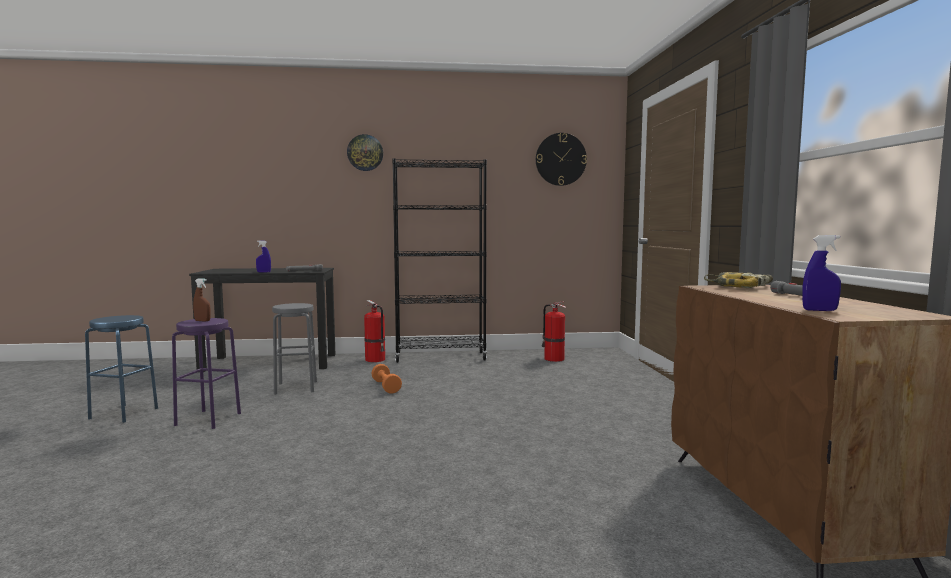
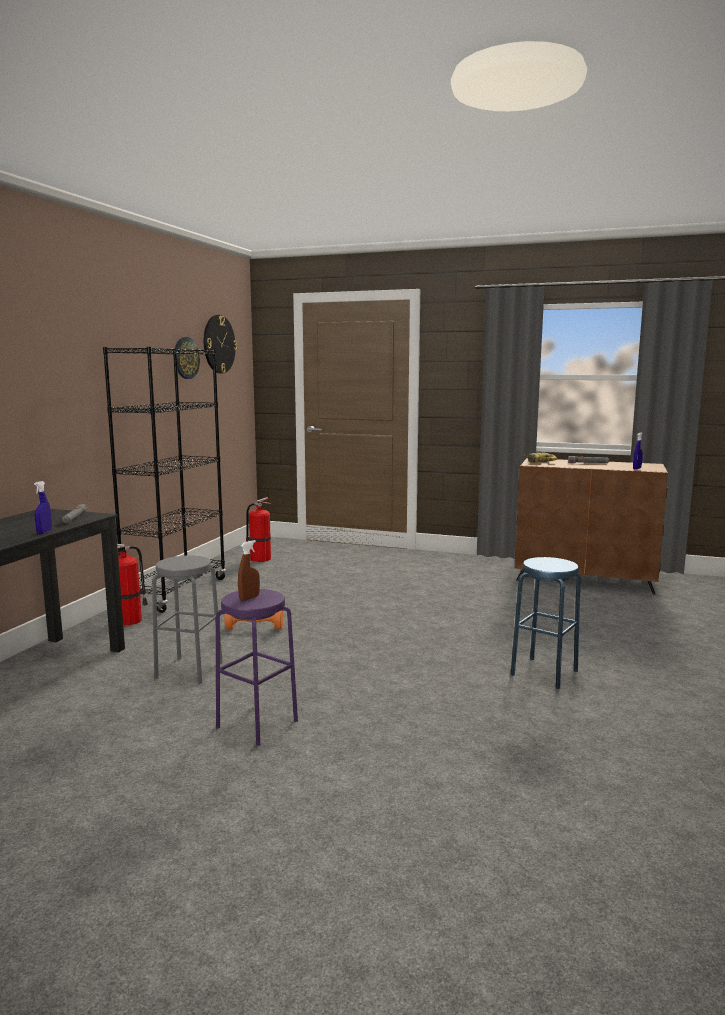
camera: 65 degrees left, 5 degrees up
blue stool [85,315,158,423] -> blue stool moved to [511,557,581,689]
wall clock [347,134,383,171] -> wall clock moved to [175,337,200,379]

